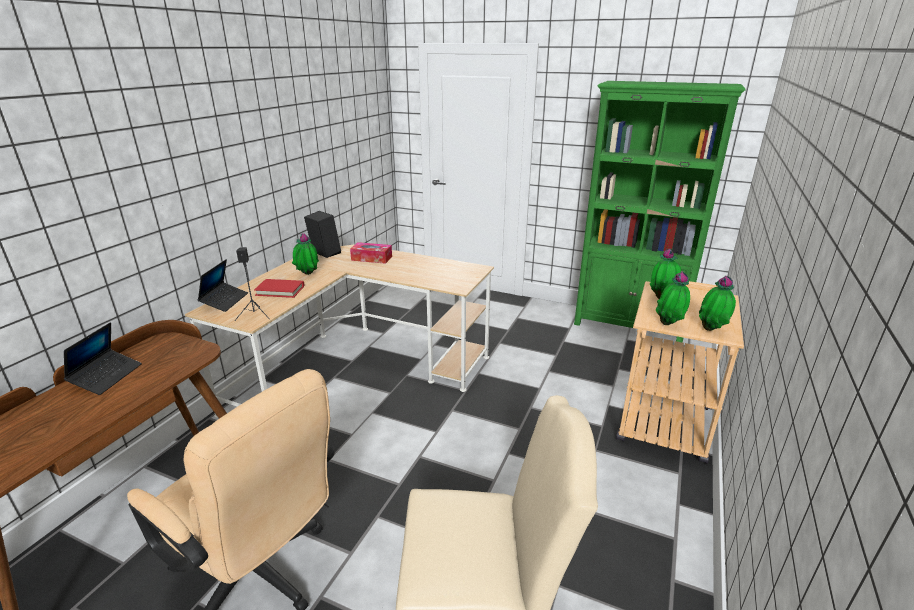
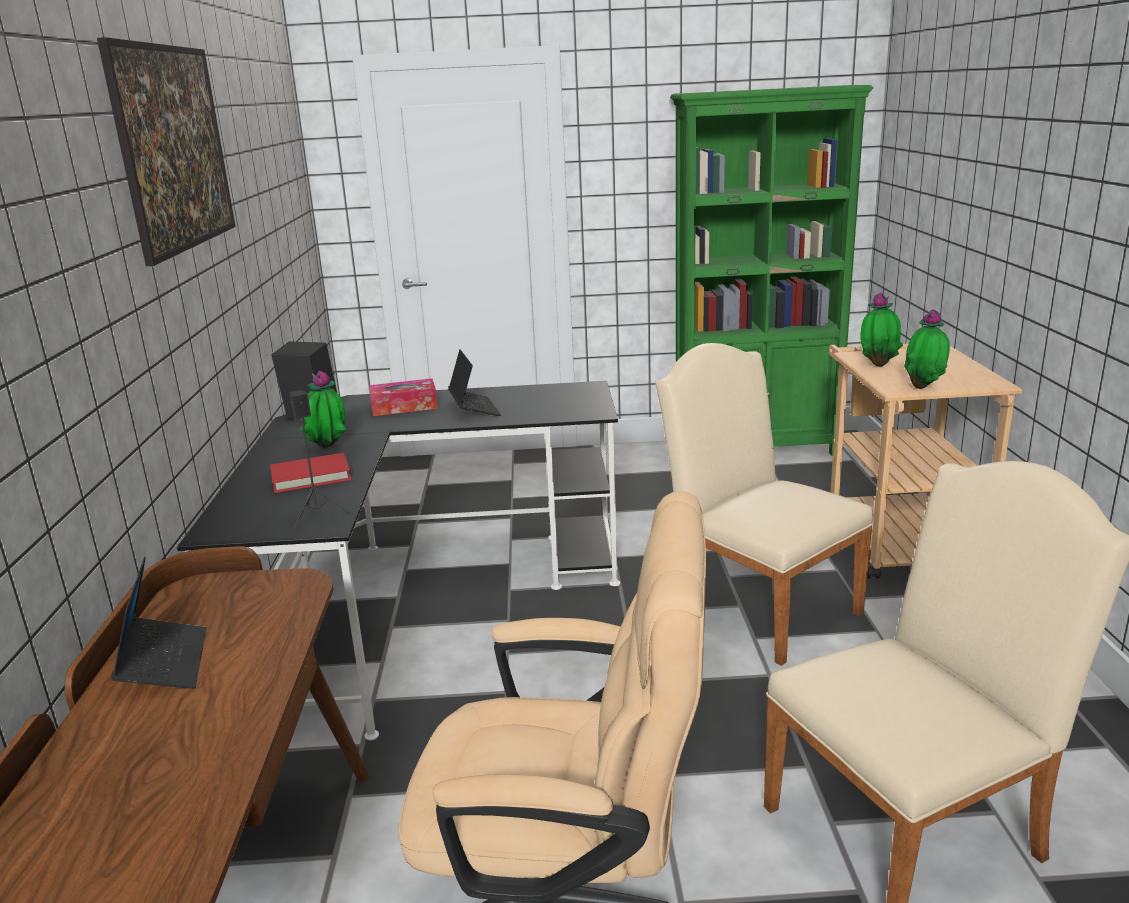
camera: 25 degrees left, 5 degrees down
beige desk [185,244,494,418] -> black desk [177,381,620,740]
laptop [197,259,248,312] -> laptop moved to [448,350,501,416]
potted plant [699,276,736,331] -> none
none -> picture [97,37,235,266]
none -> beige chair [655,343,874,666]

